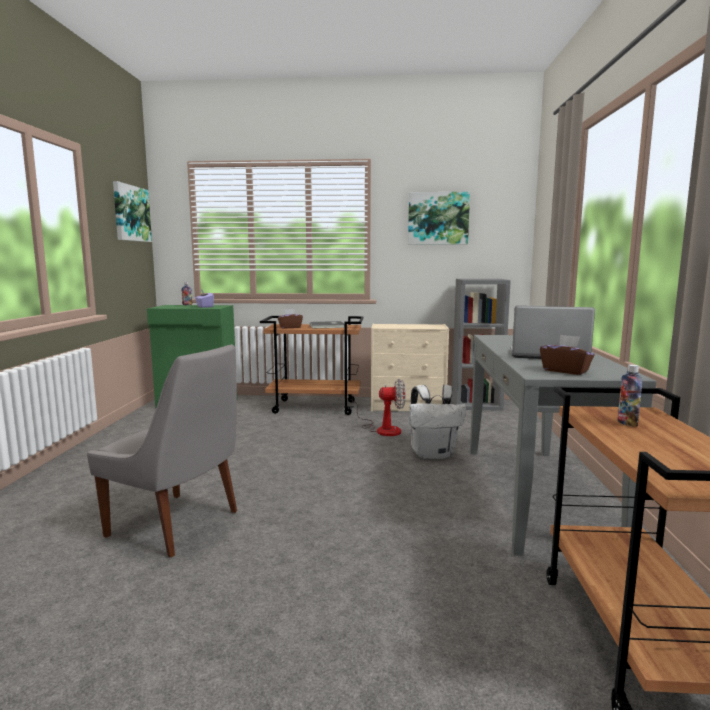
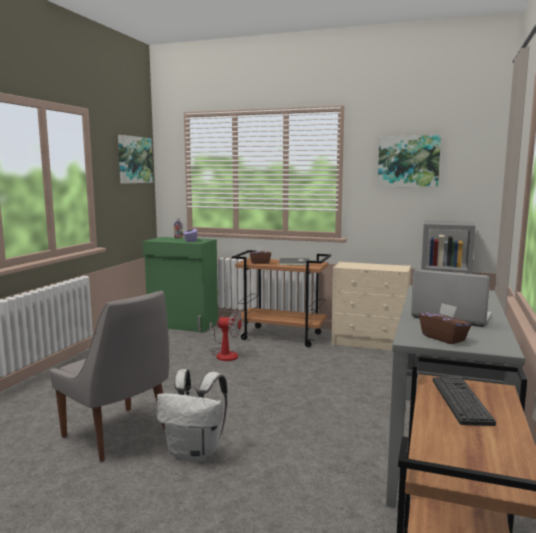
camera: 15 degrees right, 0 degrees up
fan [353,379,406,436] -> fan moved to [209,310,242,361]
white backpack [410,385,466,459] -> white backpack moved to [157,369,228,462]
bottle [617,364,642,427] -> keyboard [433,376,496,426]

